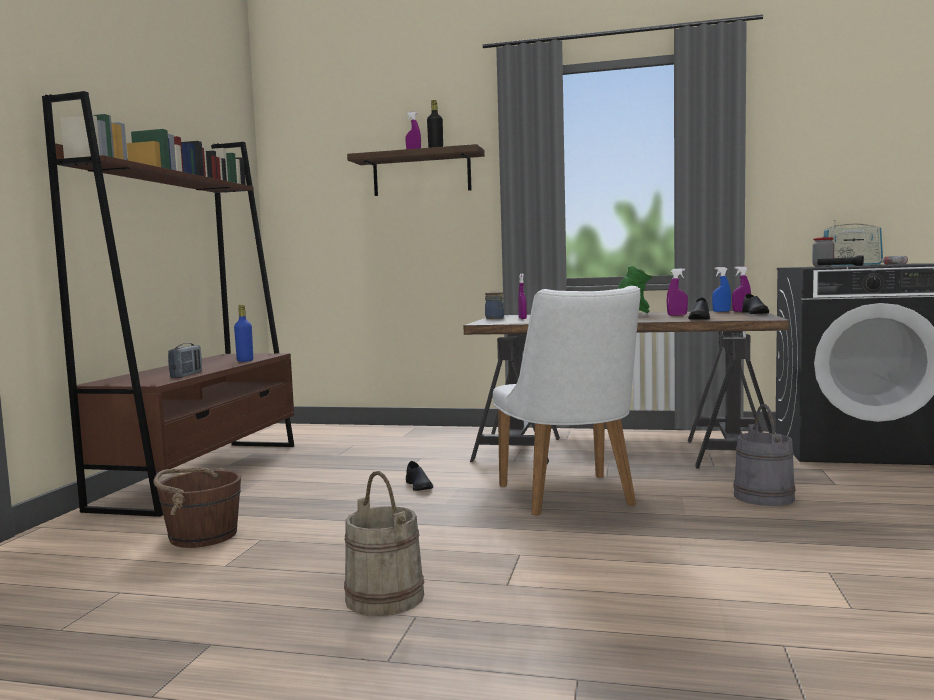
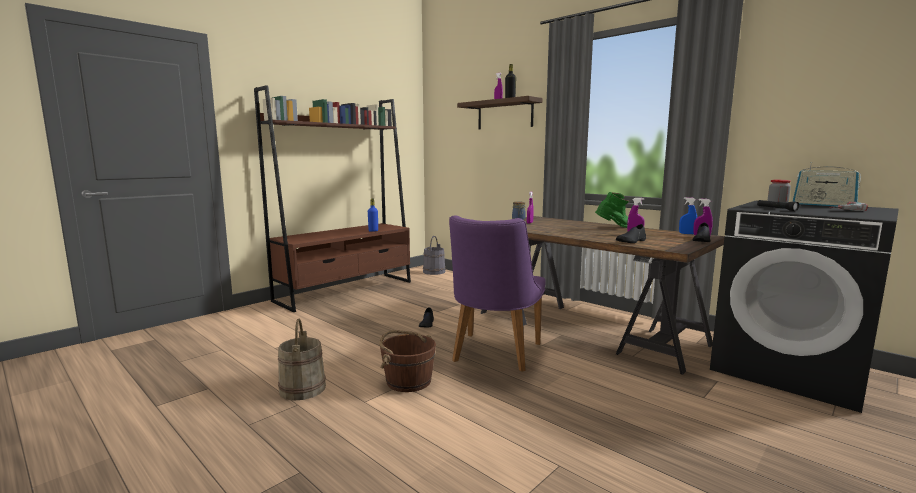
camera: 30 degrees right, 5 degrees up
brown bucket [153,468,241,548] -> brown bucket moved to [379,330,436,392]
radio [168,343,202,378] -> none
white chair [493,286,641,516] -> purple chair [449,215,546,372]
grey bucket [733,404,796,506] -> grey bucket moved to [423,236,445,275]

